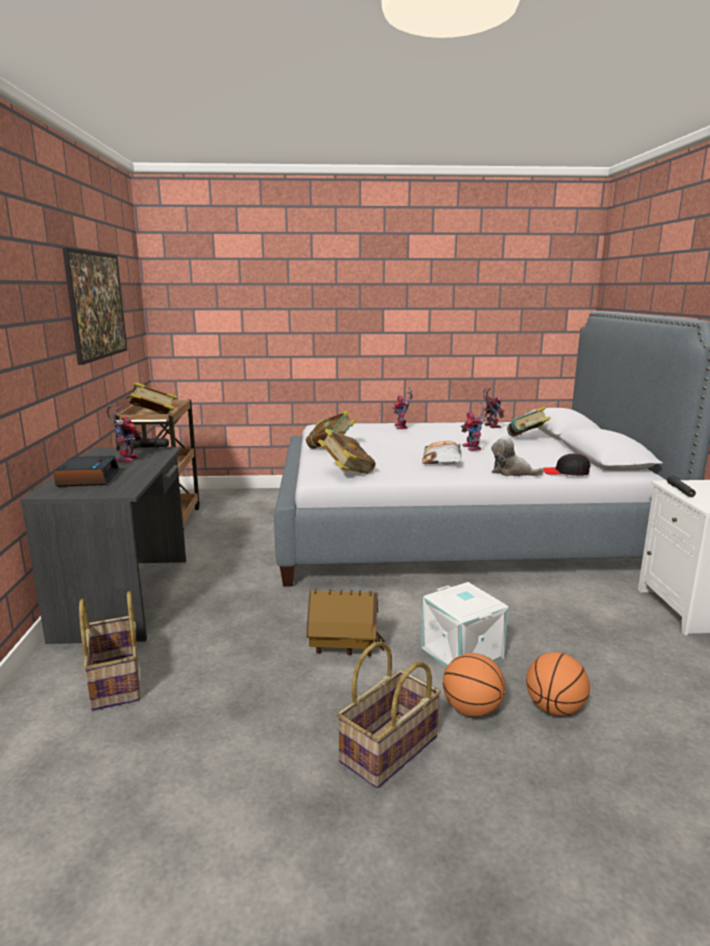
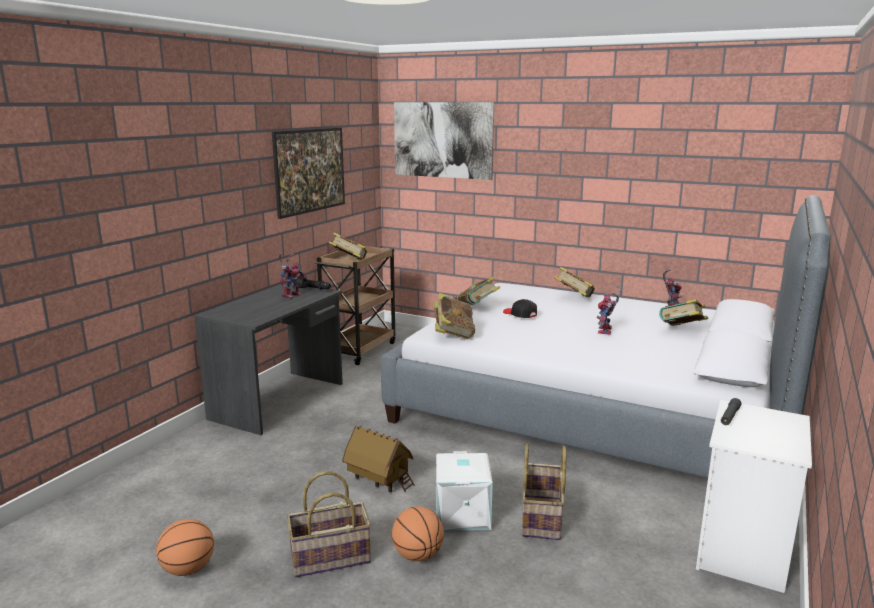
camera: 30 degrees right, 0 degrees up
alarm clock [54,456,119,487] -> none
basket [79,591,140,711] -> basket moved to [522,443,566,540]
toy robot [392,387,412,429] -> book [554,267,595,298]
pillow [422,441,461,465] -> none
plush toy [491,437,544,476] -> none
basketball [526,652,590,716] -> basketball moved to [156,519,214,576]
black cap [543,453,591,476] -> black cap moved to [503,299,537,318]
none -> picture [394,102,494,180]

